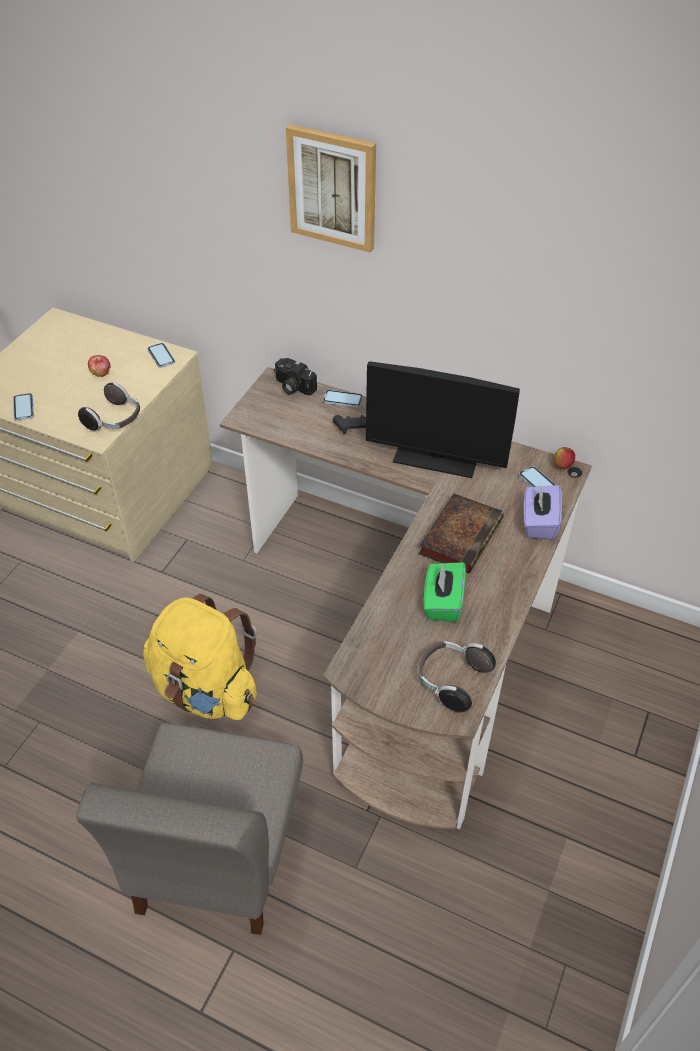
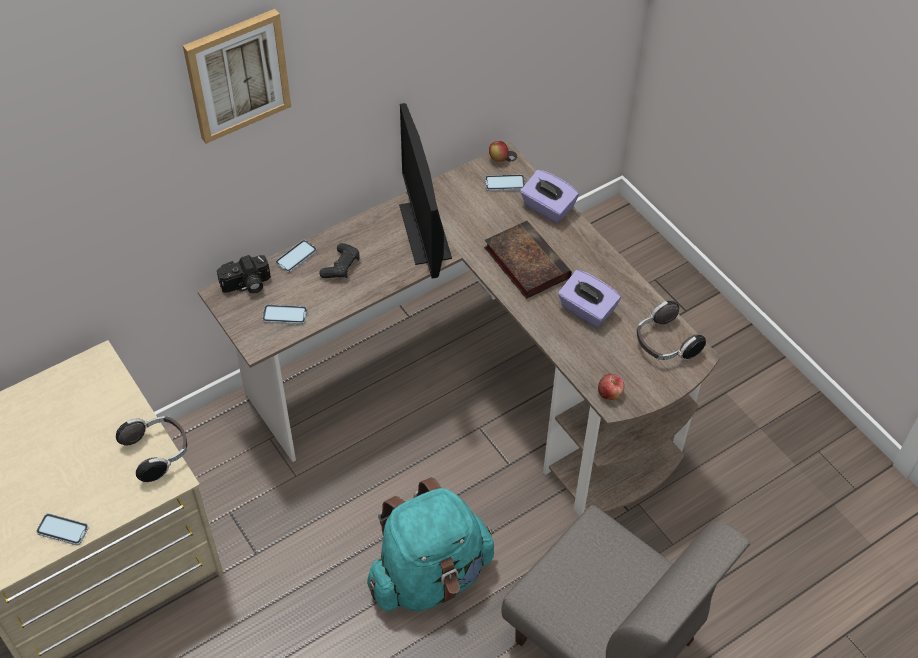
camera: 60 degrees left, 5 degrees up
apple [88,355,110,377] -> apple moved to [598,374,624,400]
yellow backpack [143,594,257,720] -> turquoise backpack [367,477,494,611]
phone [147,343,175,368] -> phone moved to [262,305,307,324]
monitor [366,361,520,478] -> monitor turned 120 degrees clockwise [399,103,452,279]
green tissue box [424,562,466,622] -> purple tissue box [558,270,621,327]

